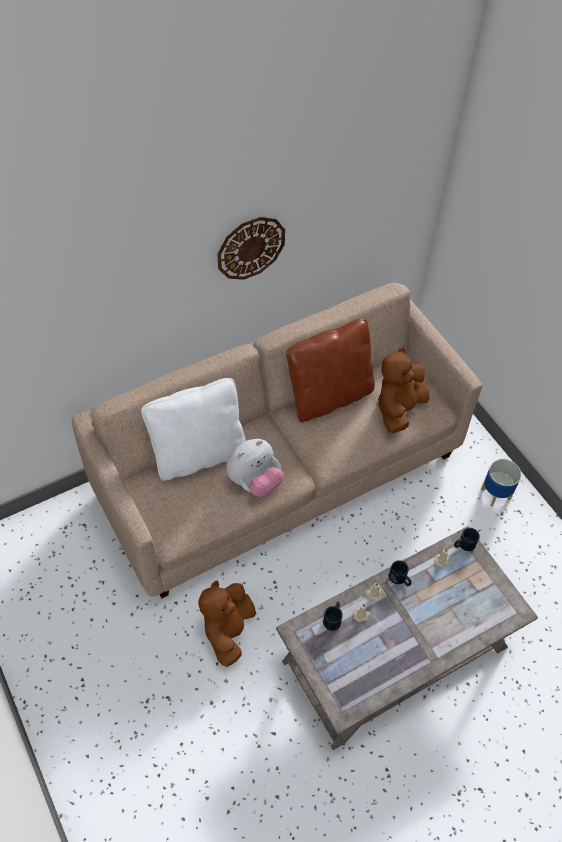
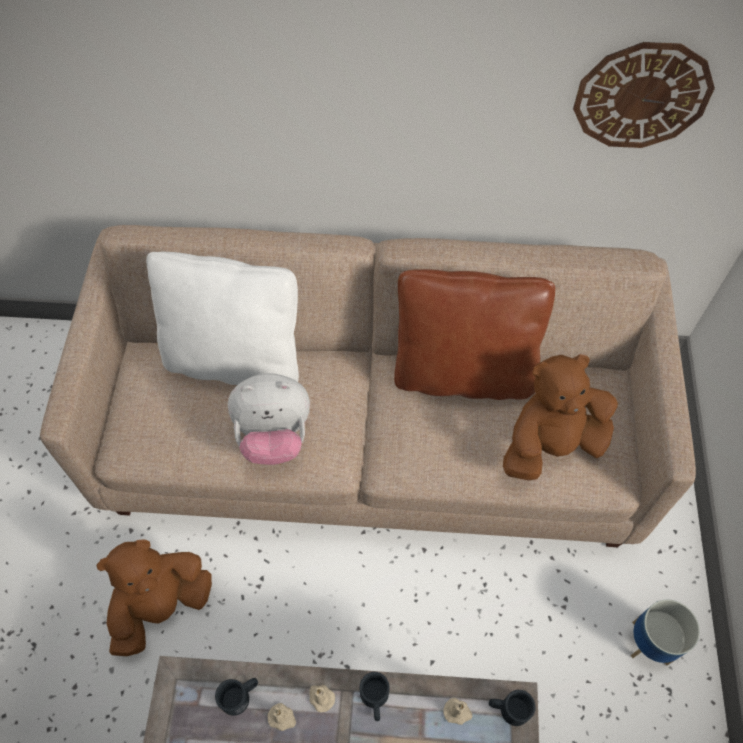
camera: 35 degrees right, 5 degrees up
wall clock [217,217,285,280] -> wall clock moved to [573,42,715,148]

